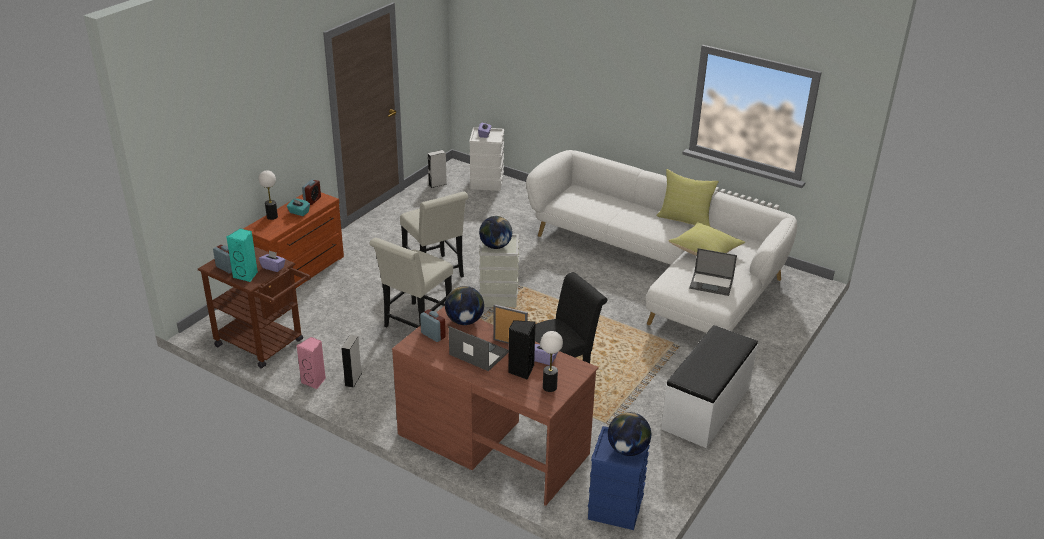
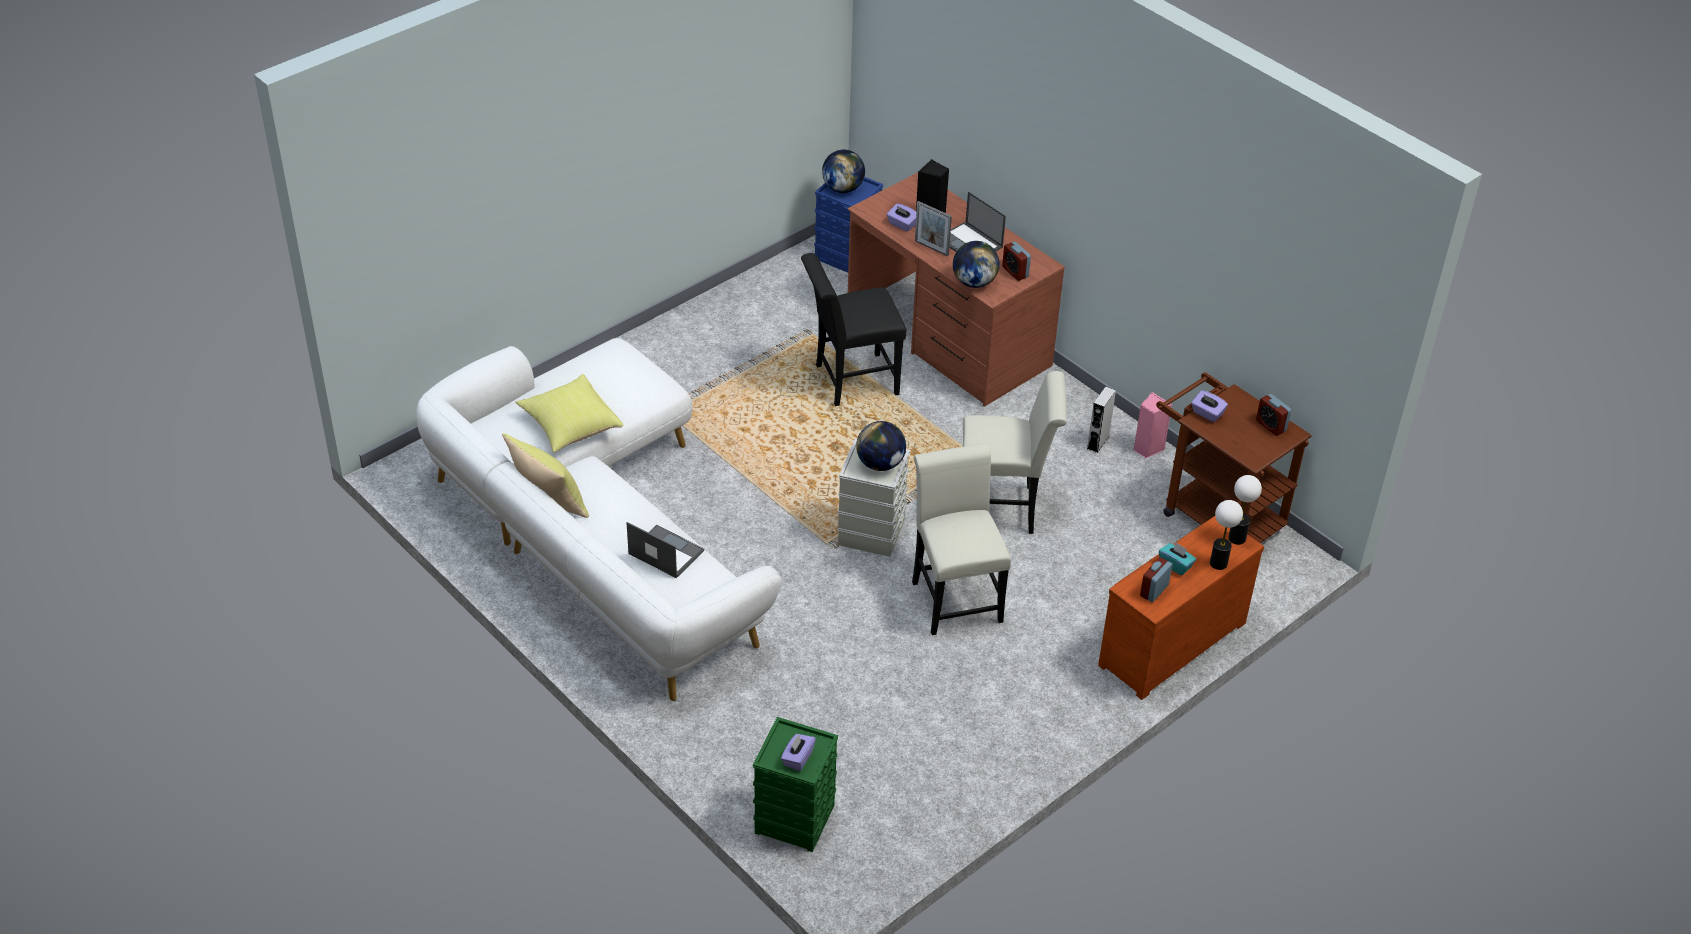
camera: 165 degrees left, 10 degrees up
turquoise speaker [227,228,258,282] -> none
white chair [369,238,453,328] -> white chair turned 45 degrees clockwise [963,371,1067,534]
grey speaker [428,150,447,188] -> none
white storage box [469,127,504,191] -> green storage box [753,717,838,852]
table lamp [541,331,563,392] -> table lamp moved to [1228,475,1262,545]
white bench [661,325,758,448] -> none
laptop [689,248,737,296] -> laptop moved to [626,522,704,578]

